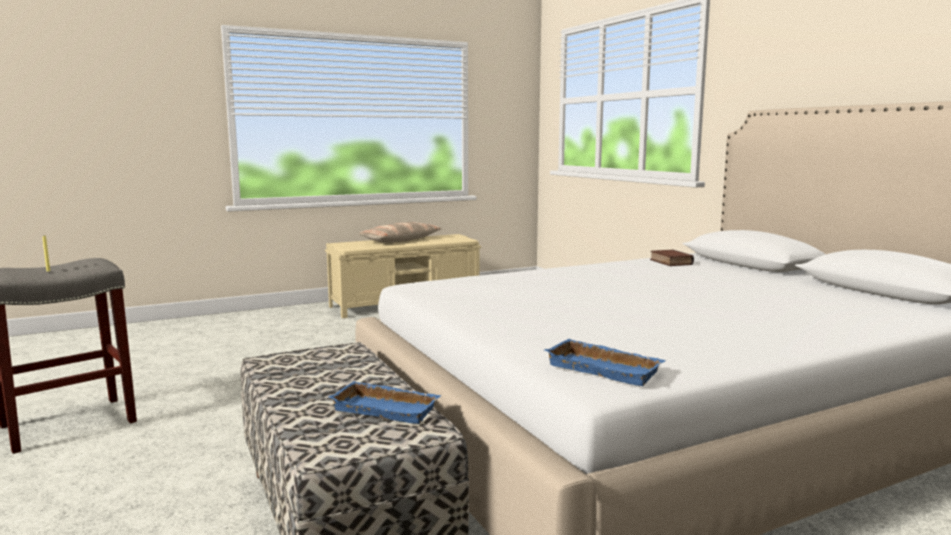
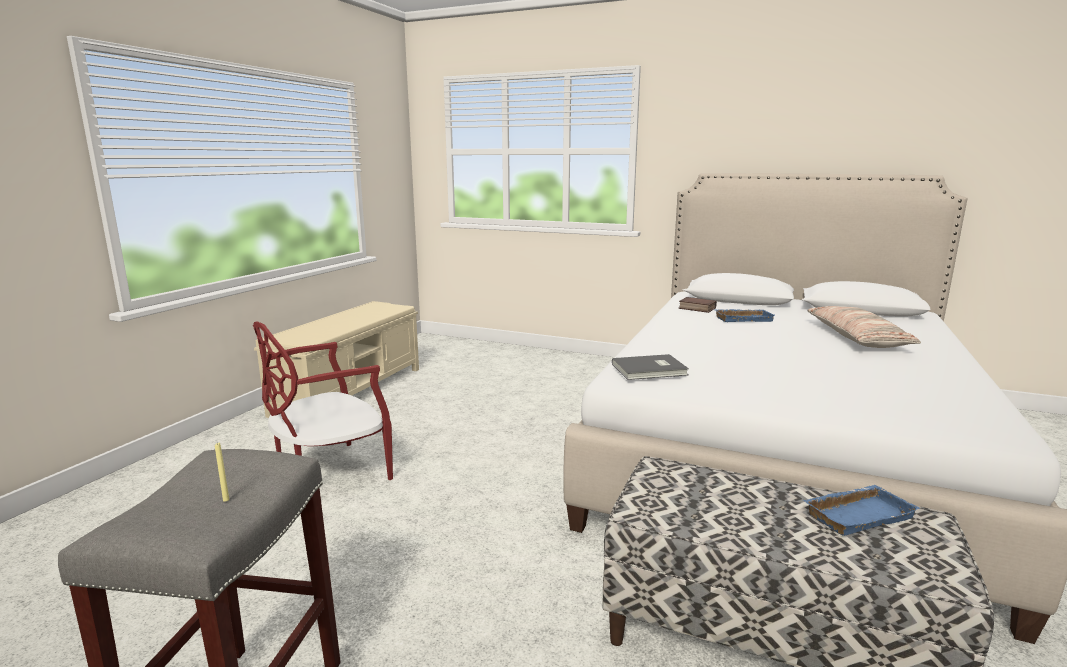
camera: 40 degrees left, 5 degrees up
pillow [359,222,441,243] -> pillow moved to [808,306,921,348]
blue tray [544,339,666,386] -> blue tray moved to [714,309,776,322]
none -> red chair [253,321,393,480]
none -> grey book [612,354,689,380]

